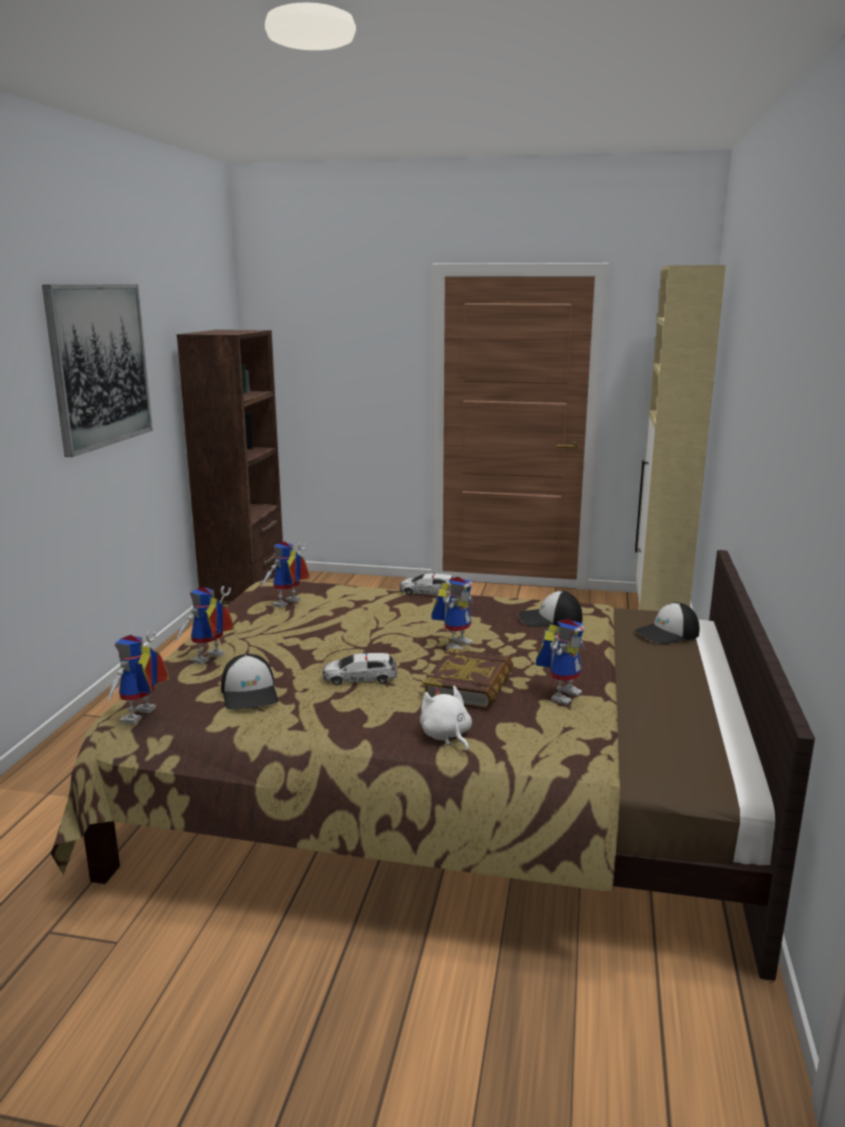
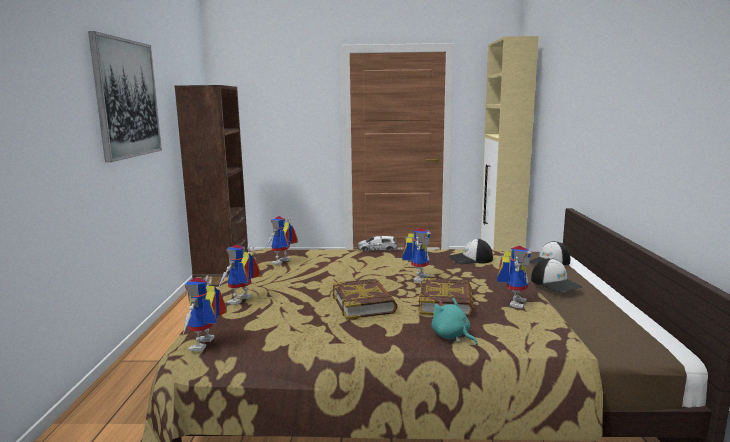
camera: 10 degrees left, 5 degrees down
cap [221,654,278,710] -> cap moved to [531,258,582,292]
toy car [323,653,397,685] -> book [332,279,398,320]
white plush toy [420,686,472,751] -> turquoise plush toy [432,298,478,345]

